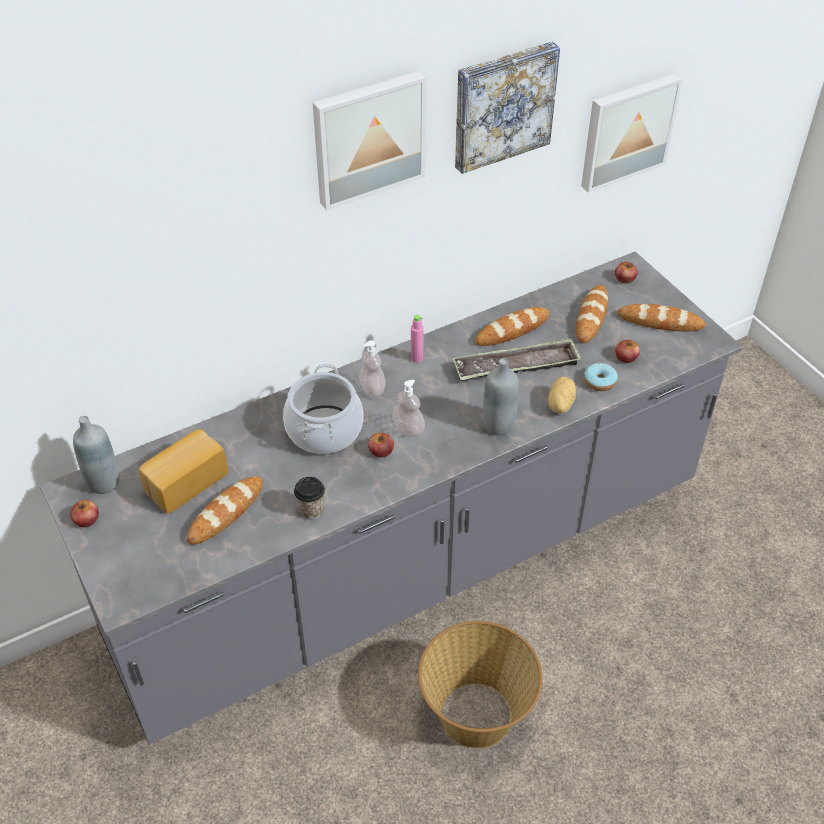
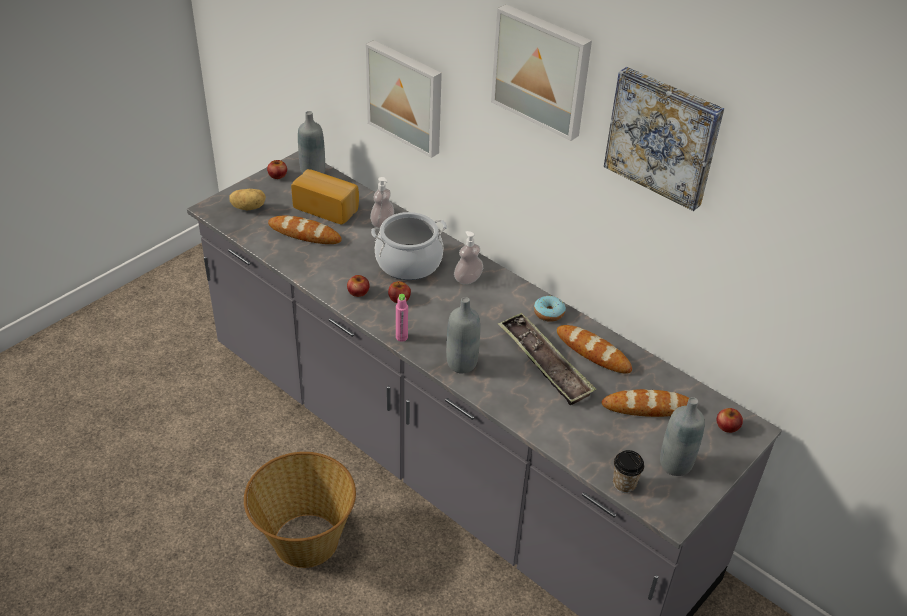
camera: 70 degrees right, 5 degrees down
cup [294,477,325,519] -> cup moved to [613,450,644,493]
soap dispenser [392,380,425,437] -> soap dispenser moved to [370,177,394,228]
pink bottle [411,315,424,363] -> pink bottle moved to [396,294,408,342]
potato [548,376,576,414] -> potato moved to [229,189,266,210]
picture [581,74,682,193] -> picture moved to [366,40,442,158]
donut [584,363,618,391] -> donut moved to [534,296,566,322]
apple [615,340,640,363] -> apple moved to [347,275,370,297]
bread [617,304,706,331] -> grey bottle [660,397,705,476]

